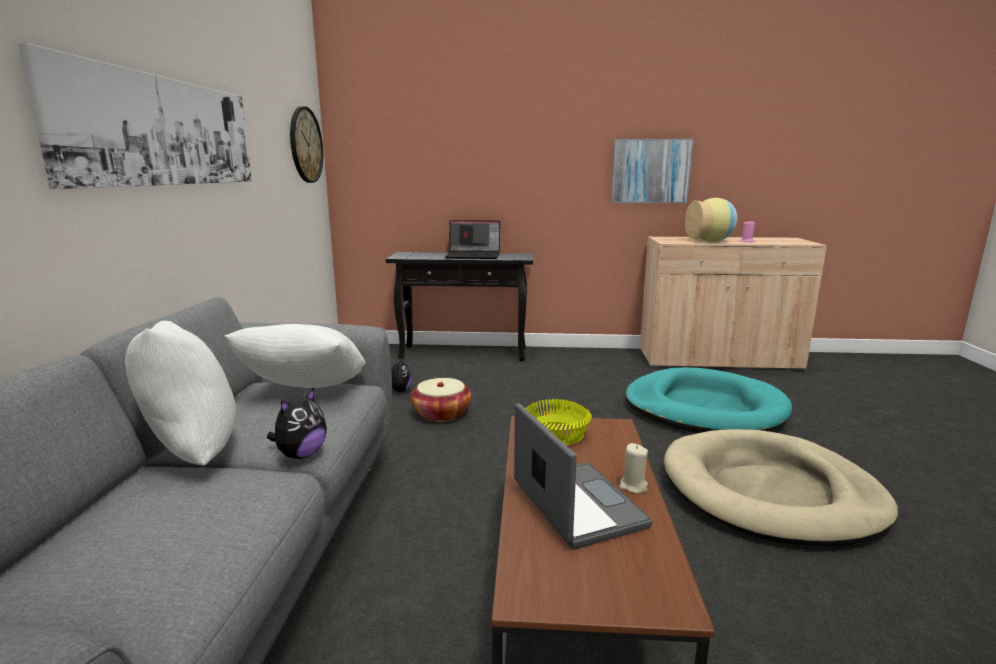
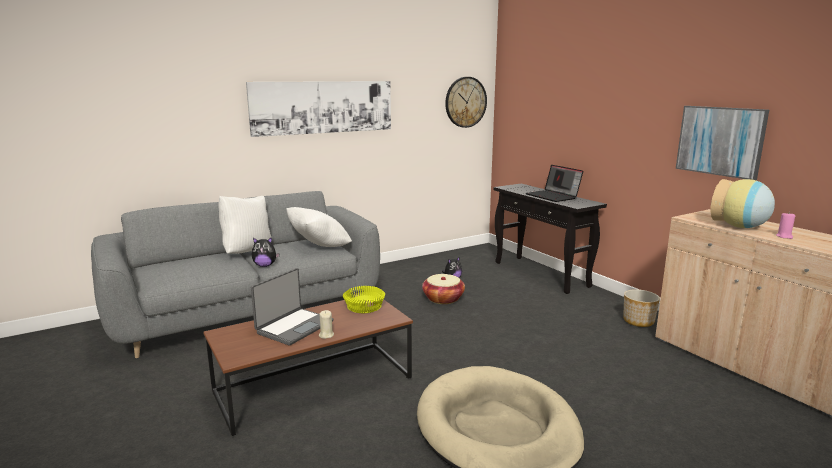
camera: 55 degrees right, 0 degrees up
turquoise dog bed [625,367,792,433] -> none
none -> planter [623,289,660,327]

